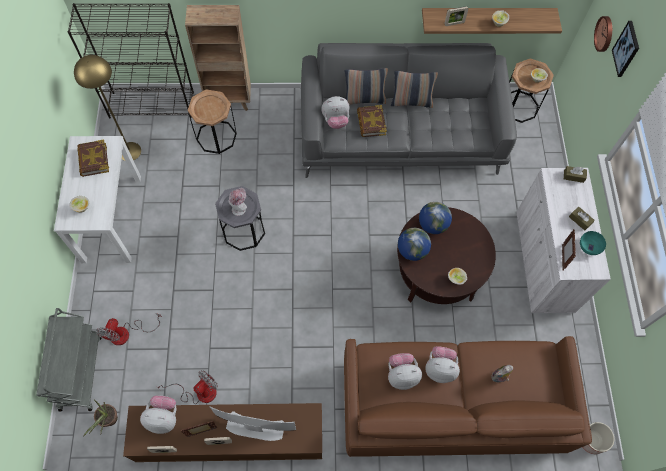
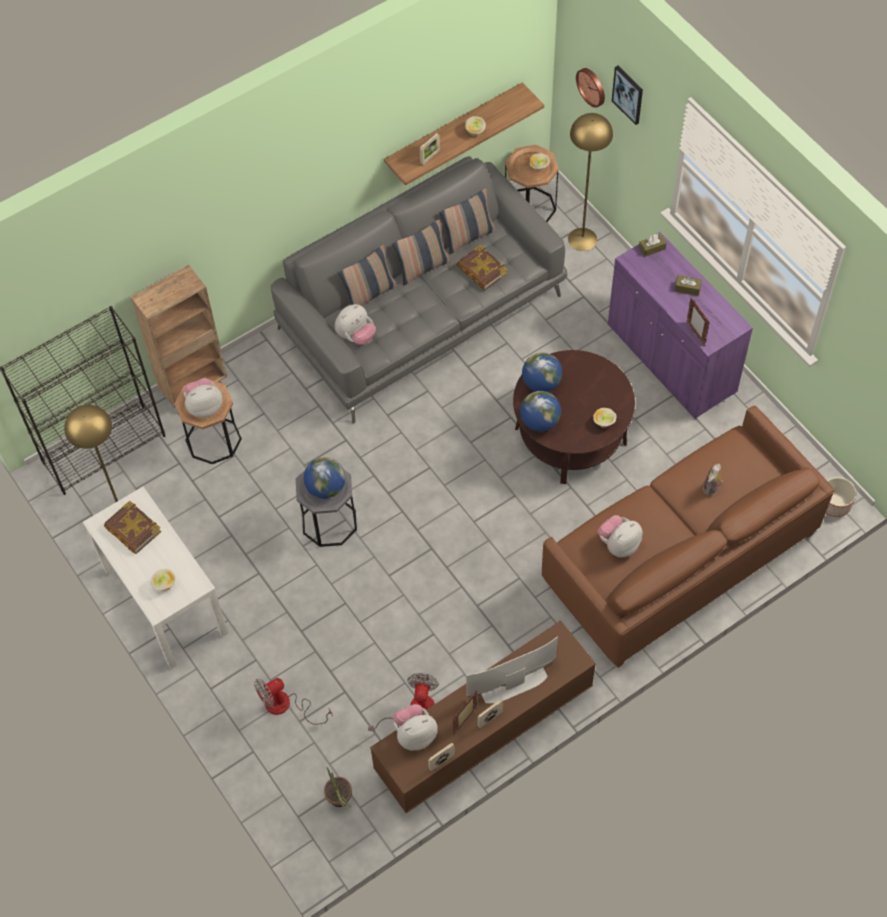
camera: 30 degrees left, 5 degrees down
grey cart [36,308,102,412] -> none
fan [96,313,162,345] -> fan turned 75 degrees clockwise [254,678,333,725]
hat [228,188,247,216] -> globe [304,457,345,499]
book [357,105,387,137] -> book moved to [457,245,508,290]
plush toy [425,346,460,383] -> plush toy moved to [184,378,223,418]
white cabinet [516,168,611,313] -> purple cabinet [608,232,753,419]
turquoise bowl [580,231,606,255] -> none
none -> pillow [440,188,496,254]
none -> yellow floor lamp [568,113,613,251]

